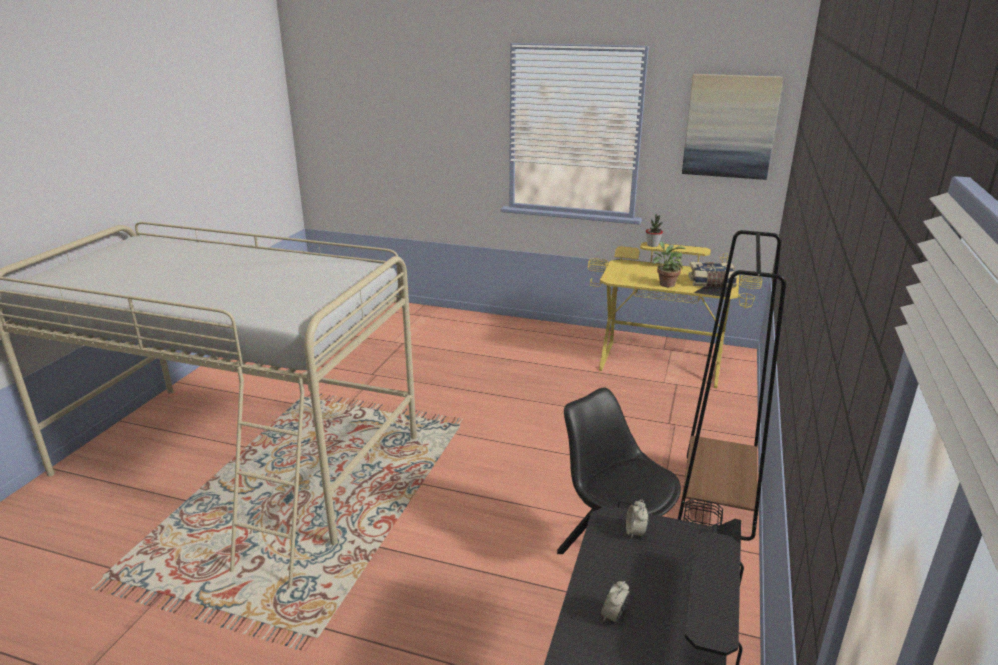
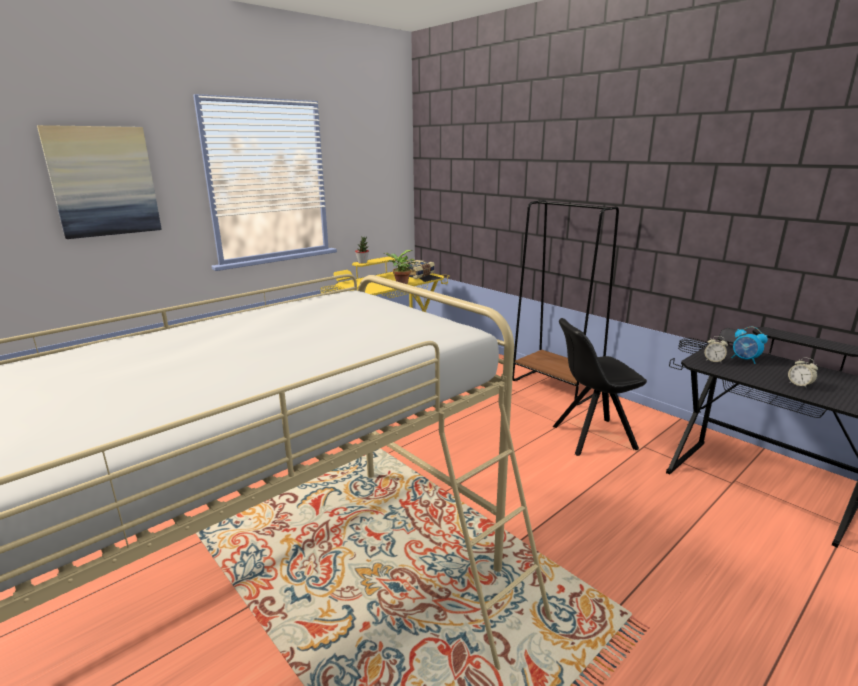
camera: 60 degrees left, 5 degrees down
picture [682,74,783,180] -> picture moved to [37,125,162,239]
none -> alarm clock [731,327,768,364]

